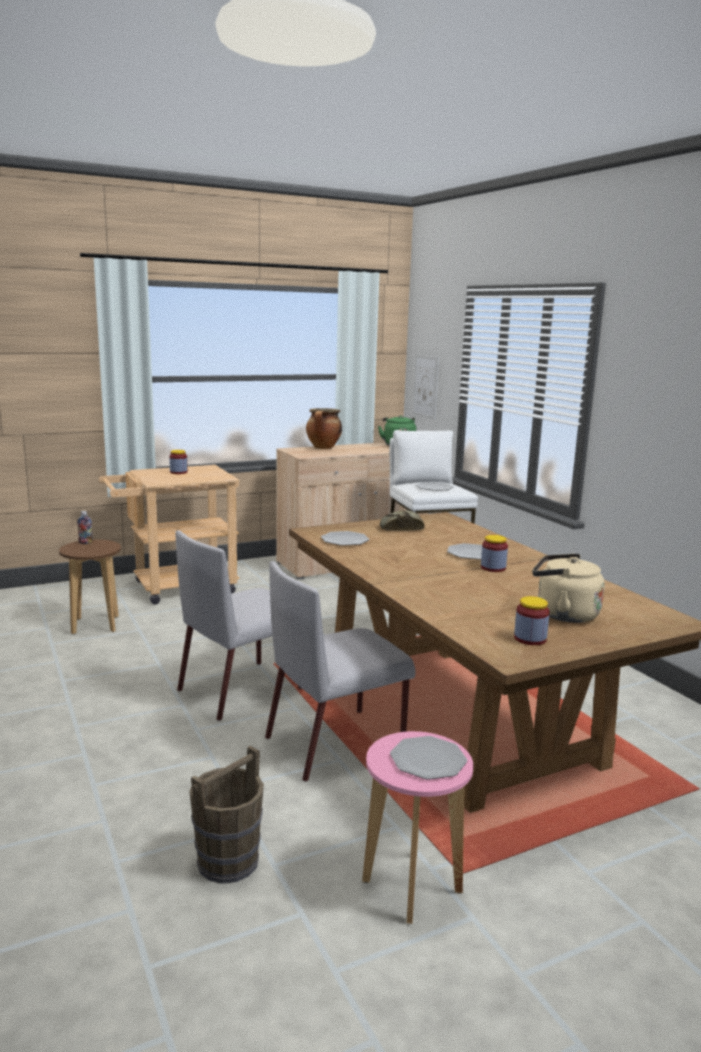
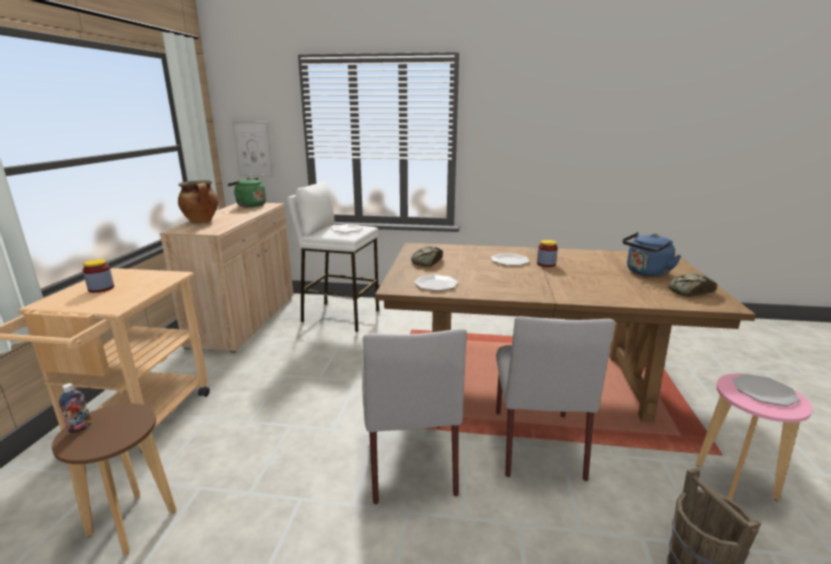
camera: 55 degrees left, 5 degrees up
jar [514,596,550,645] -> bread [669,273,717,297]
beige kettle [532,554,605,623] -> blue kettle [622,232,681,277]

